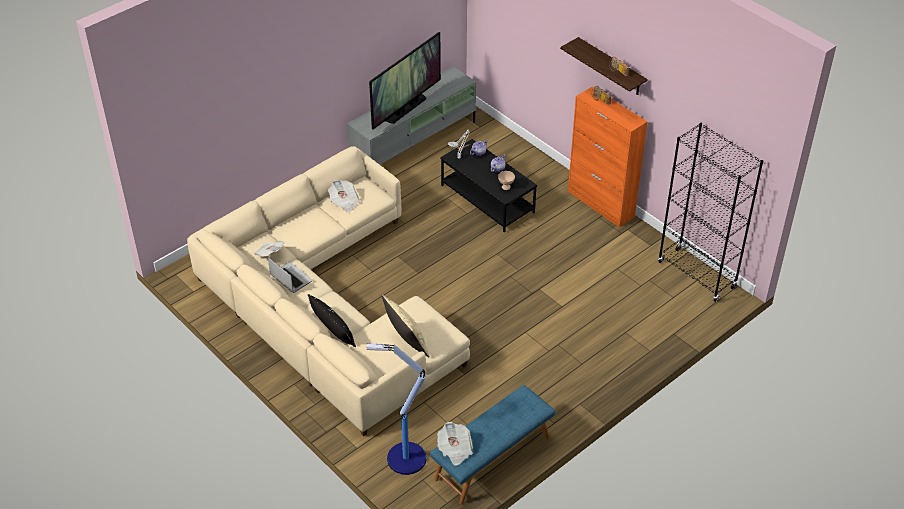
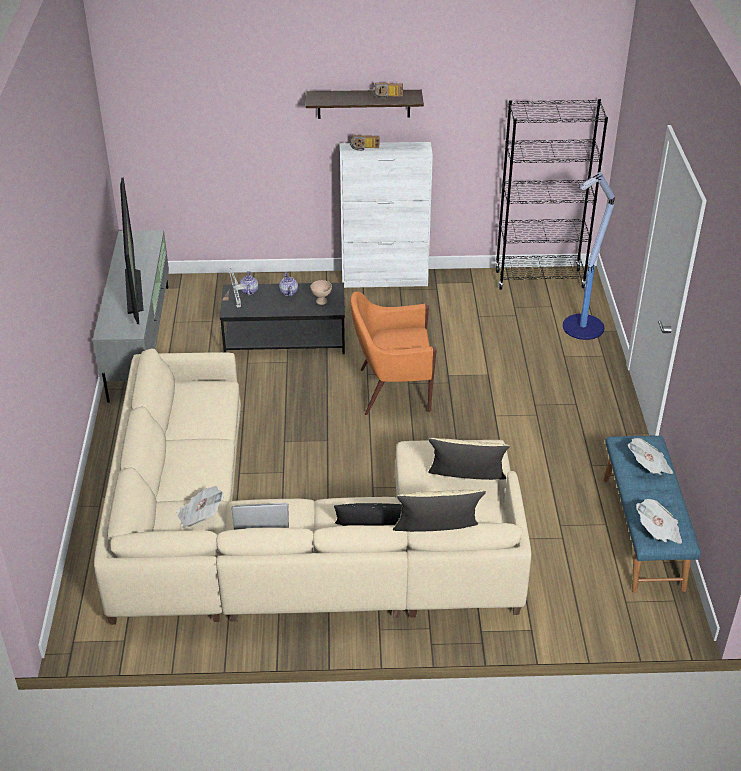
camera: 50 degrees left, 5 degrees down
newspaper [328,180,360,213] -> newspaper moved to [628,438,674,475]
floor lamp [367,343,427,475] -> floor lamp moved to [563,172,615,340]
orange cabinet [568,87,648,228] -> white cabinet [340,142,433,288]
none -> orange armchair [350,292,437,415]
none -> beige pillow [393,490,486,532]

